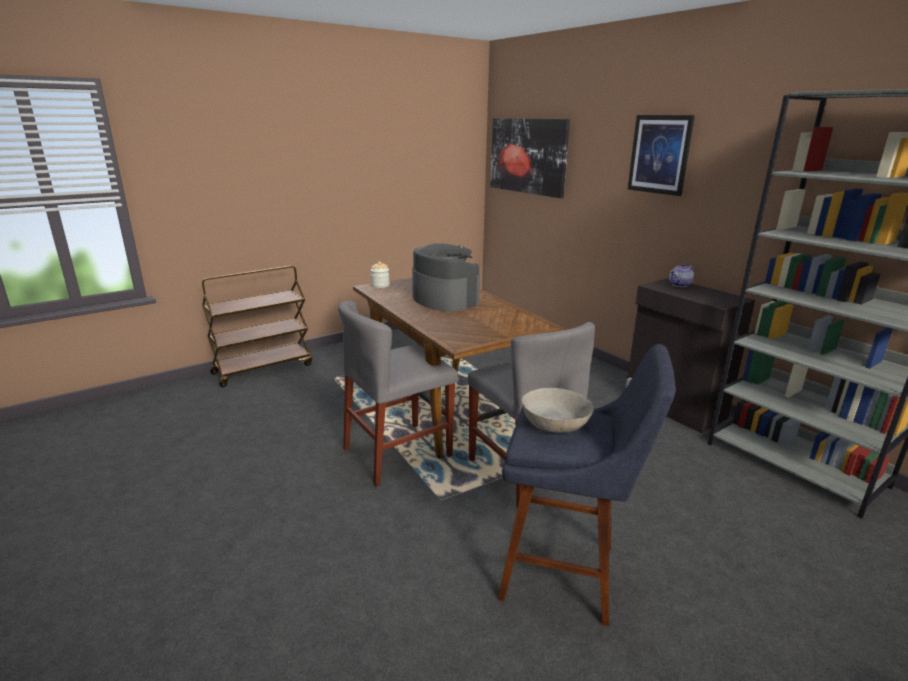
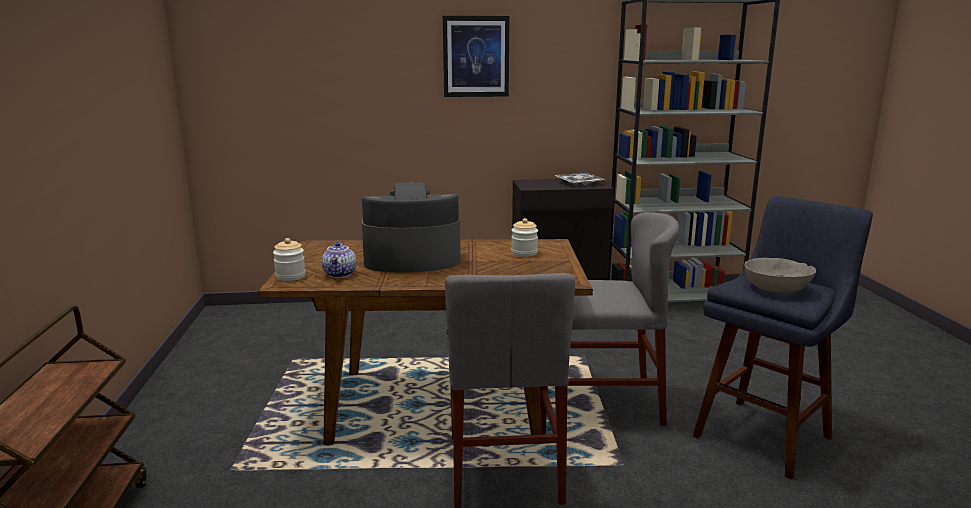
camera: 60 degrees left, 5 degrees down
picture [490,118,570,198] -> none
teapot [669,263,694,287] -> teapot moved to [321,242,356,278]
none -> jar [511,218,538,257]
none -> tray [555,172,605,185]

